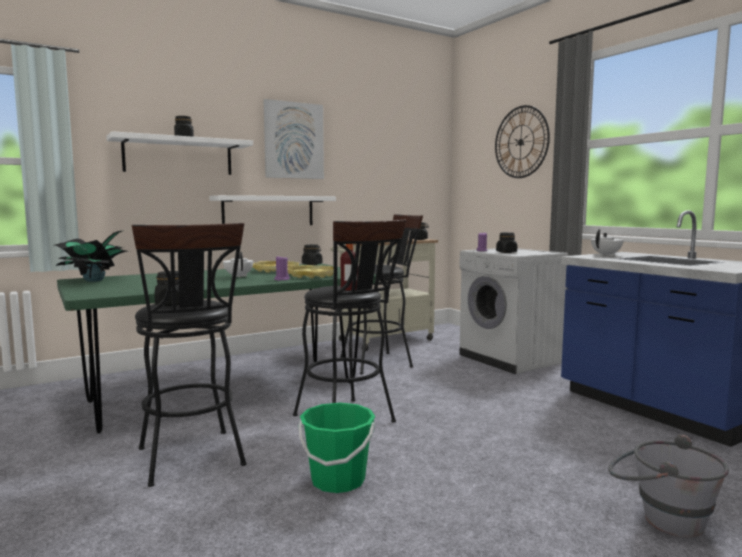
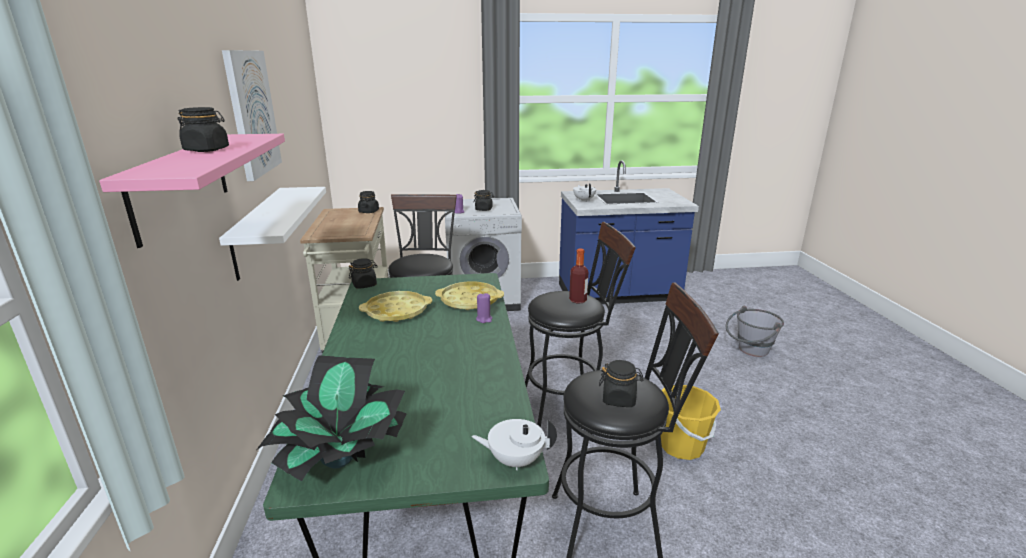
camera: 65 degrees left, 15 degrees up
white shelf [106,131,253,175] -> pink shelf [99,134,285,248]
white teapot [223,252,254,277] -> white teapot moved to [471,419,557,470]
green bucket [298,403,375,493] -> yellow bucket [661,385,721,460]
wall clock [495,105,550,178] -> none

